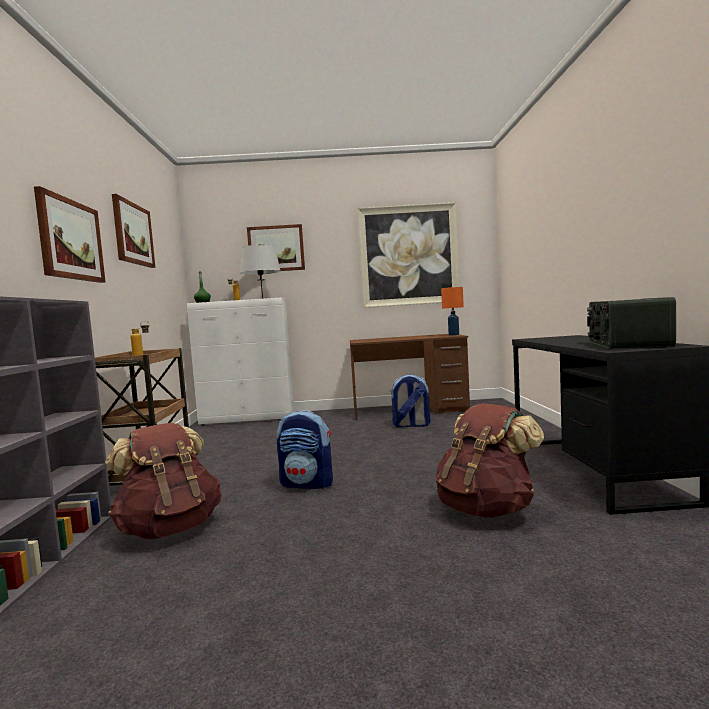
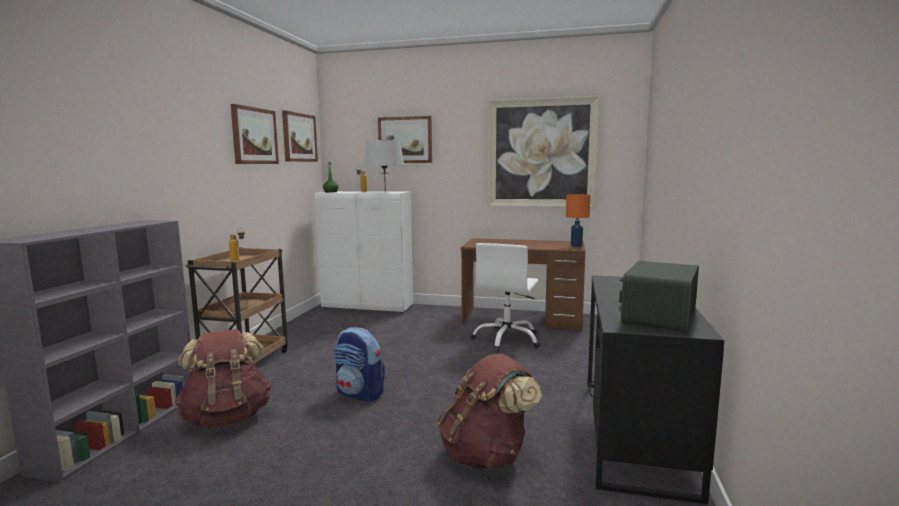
camera: 15 degrees right, 5 degrees up
picture [34,186,105,283] -> picture moved to [282,110,318,162]
backpack [390,375,431,427] -> white office chair [470,243,540,352]

